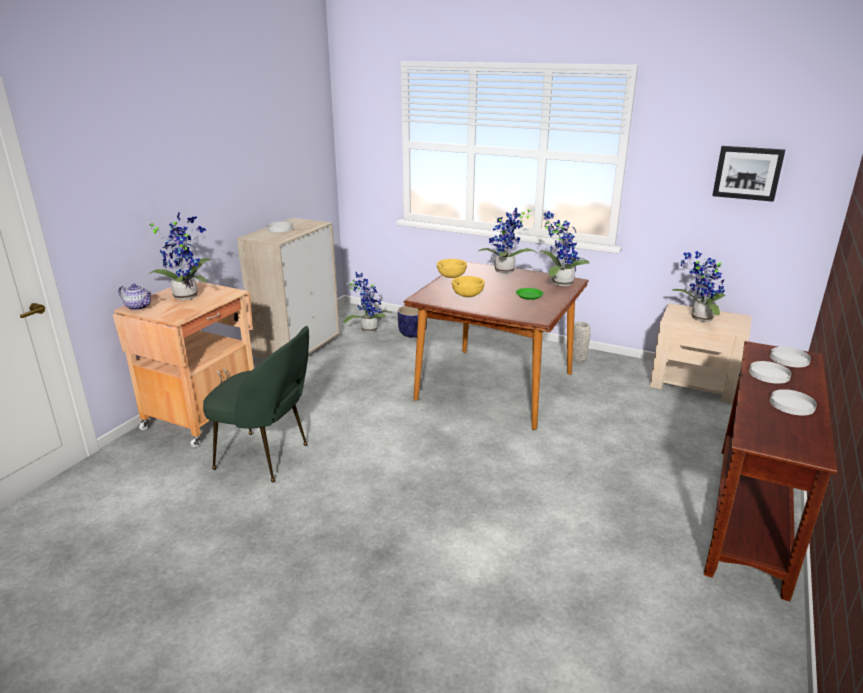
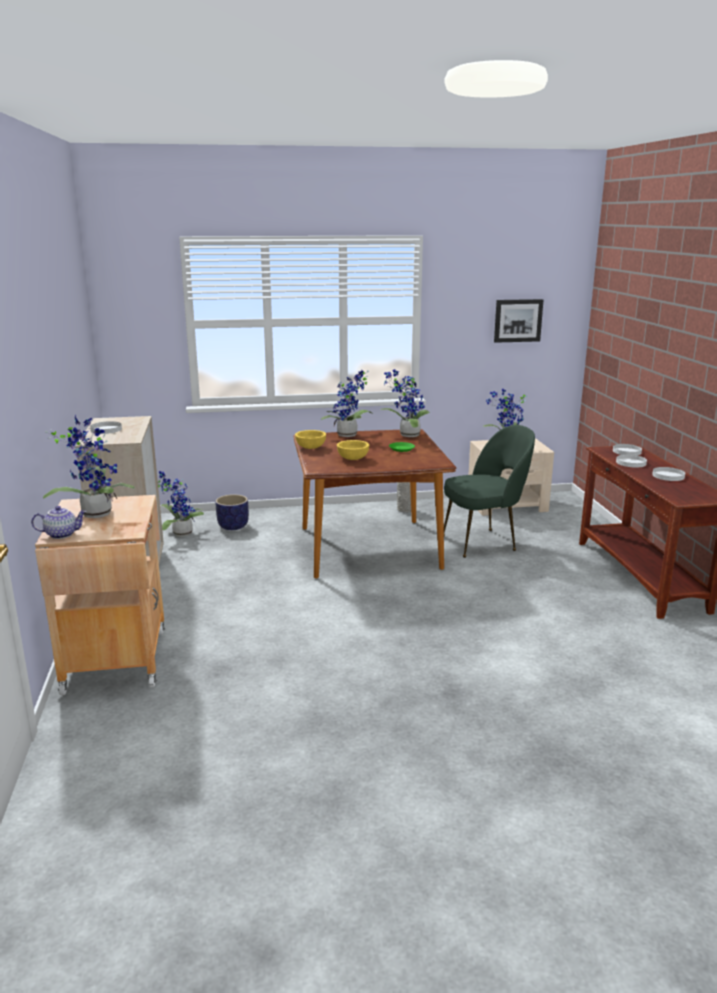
camera: 35 degrees left, 5 degrees down
green chair [203,326,309,482] -> green chair moved to [444,425,535,558]

